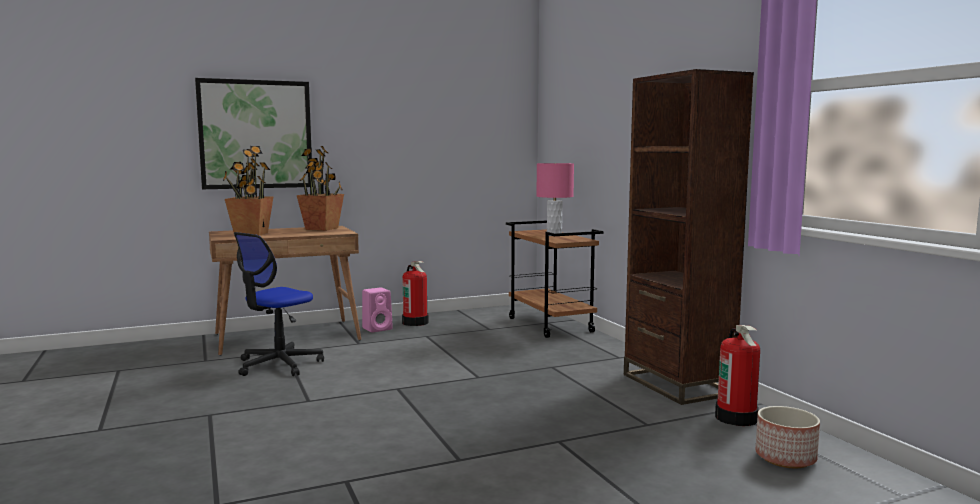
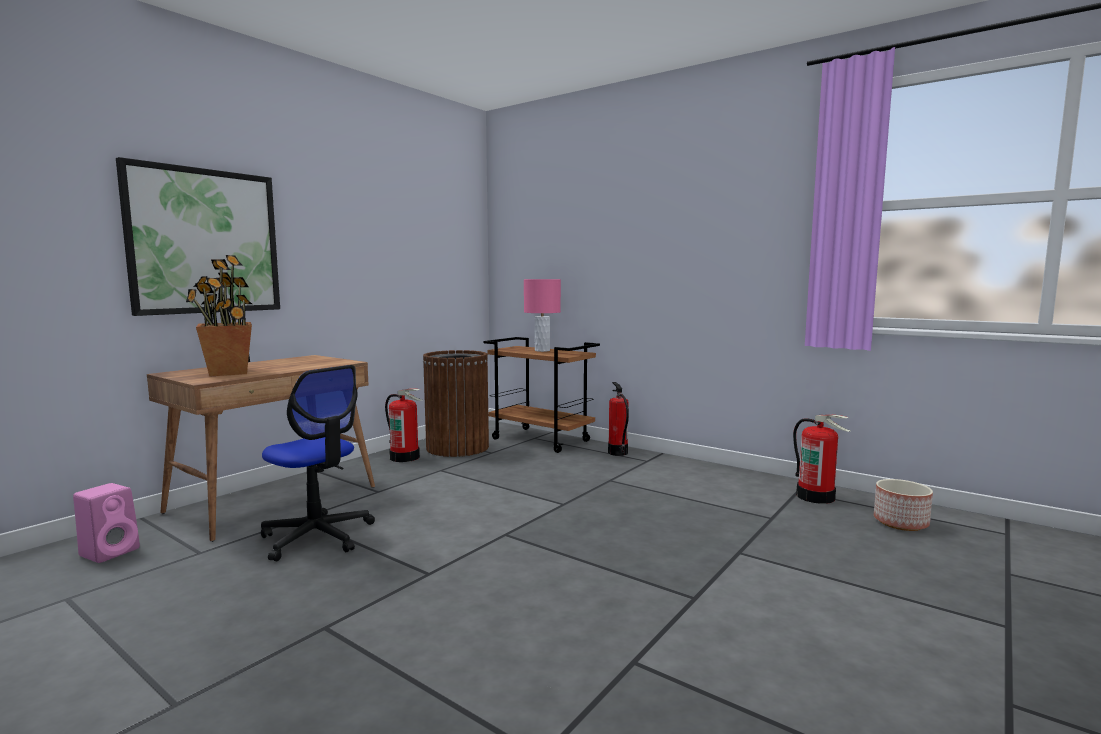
camera: 30 degrees left, 0 degrees up
office chair [234,232,324,376] -> office chair turned 60 degrees counterclockwise [261,365,375,561]
potted plant [297,146,344,231] -> none
pink speaker [362,287,393,333] -> pink speaker moved to [73,483,140,563]
brown bookcase [624,69,754,405] -> none
none -> brown trash can [423,350,489,457]
none -> fire extinguisher [608,382,629,456]

